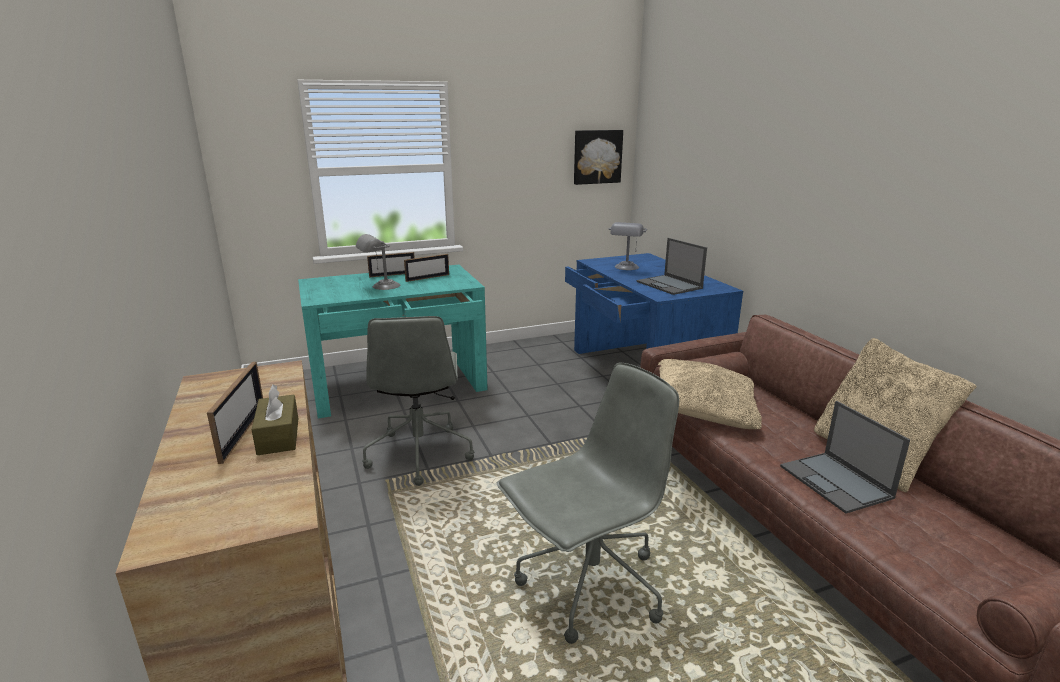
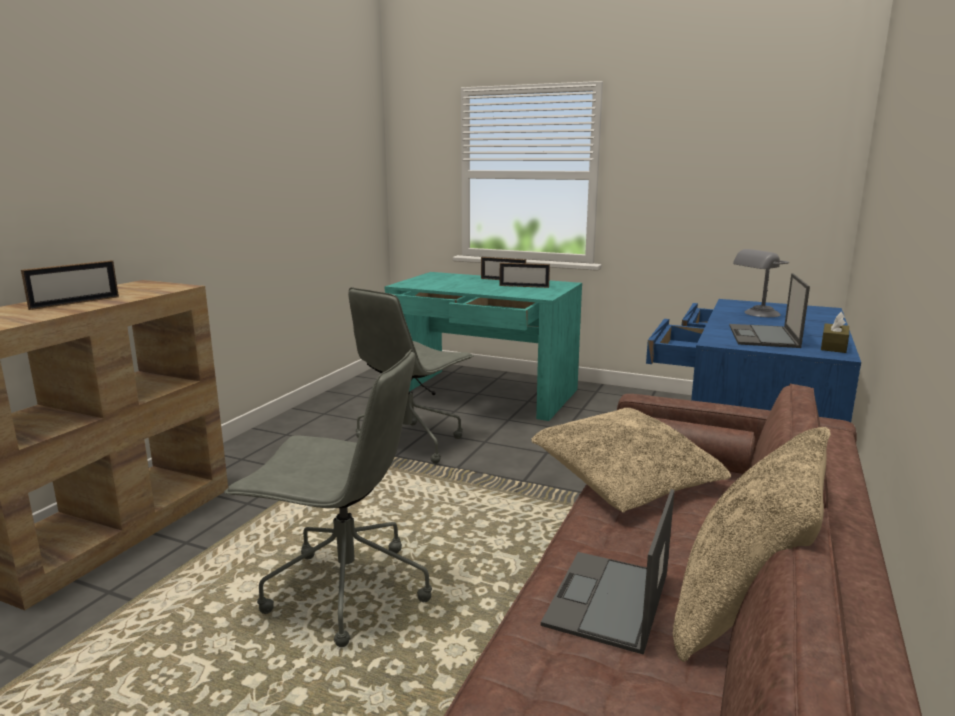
camera: 45 degrees right, 5 degrees down
brown tissue box [251,384,298,455] -> brown tissue box moved to [821,312,849,353]
grey table lamp [356,234,400,290] -> none
picture [574,130,623,185] -> none

